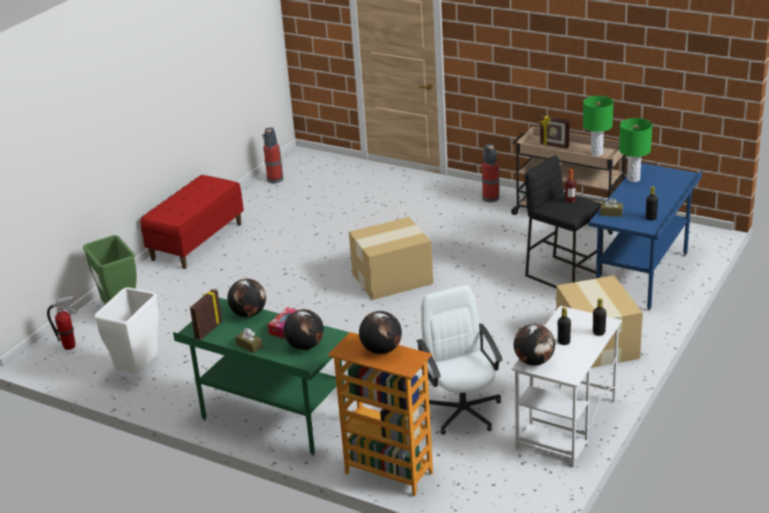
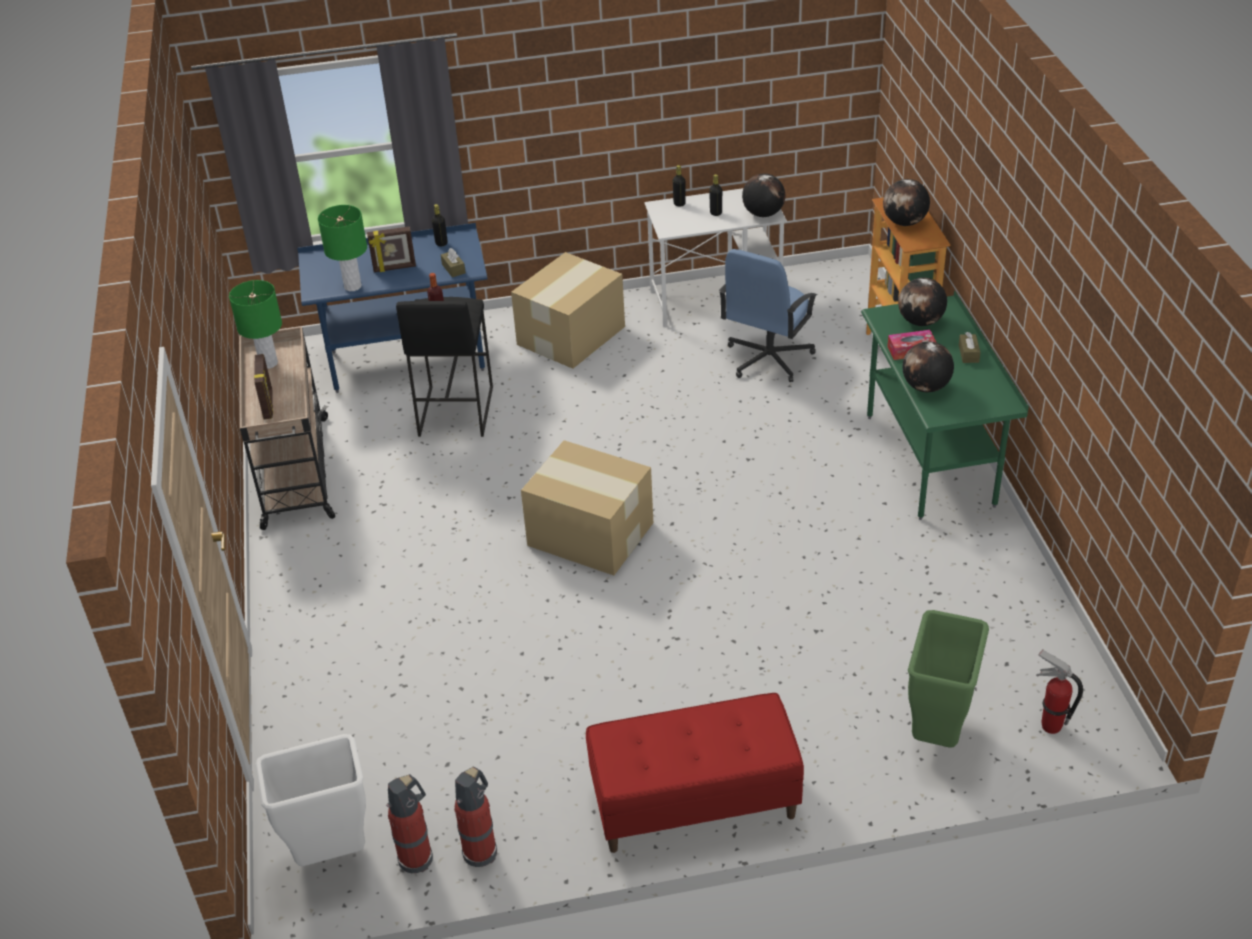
camera: 130 degrees left, 10 degrees up
white trash can [94,287,159,374] -> white trash can moved to [255,734,366,866]
picture frame [190,289,222,340] -> picture frame moved to [367,226,416,272]
white office chair [417,285,503,435] -> blue office chair [719,249,817,382]
fire extinguisher [482,144,500,202] -> fire extinguisher moved to [454,766,497,867]

